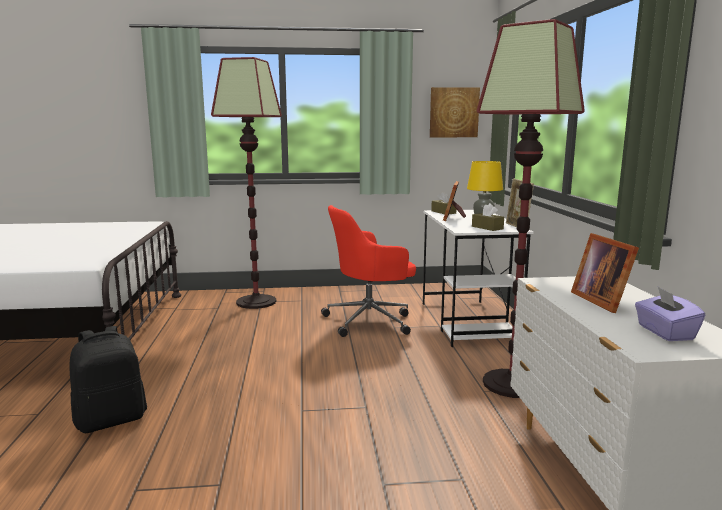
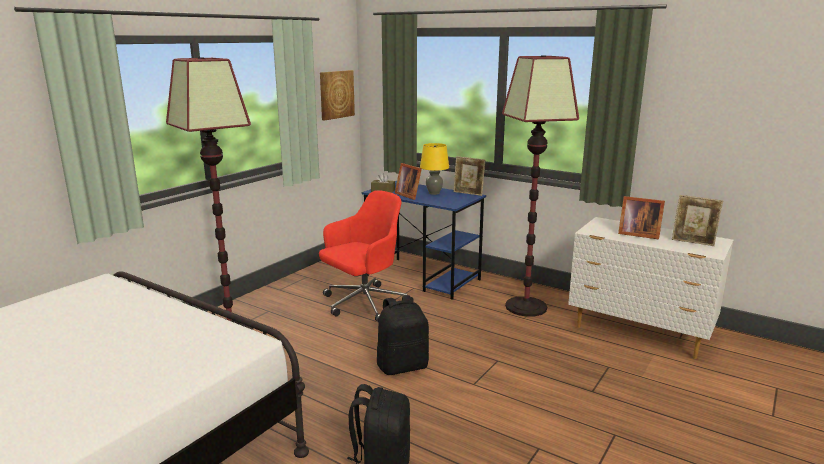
camera: 50 degrees left, 5 degrees up
red office chair [321,205,416,337] -> red office chair turned 150 degrees counterclockwise [319,190,414,322]
white desk [423,210,534,347] -> blue desk [362,181,486,300]
brown tissue box [472,203,504,231] -> none
purple tissue box [635,287,705,341] -> picture frame [672,195,723,246]
none -> black backpack [377,295,429,375]

